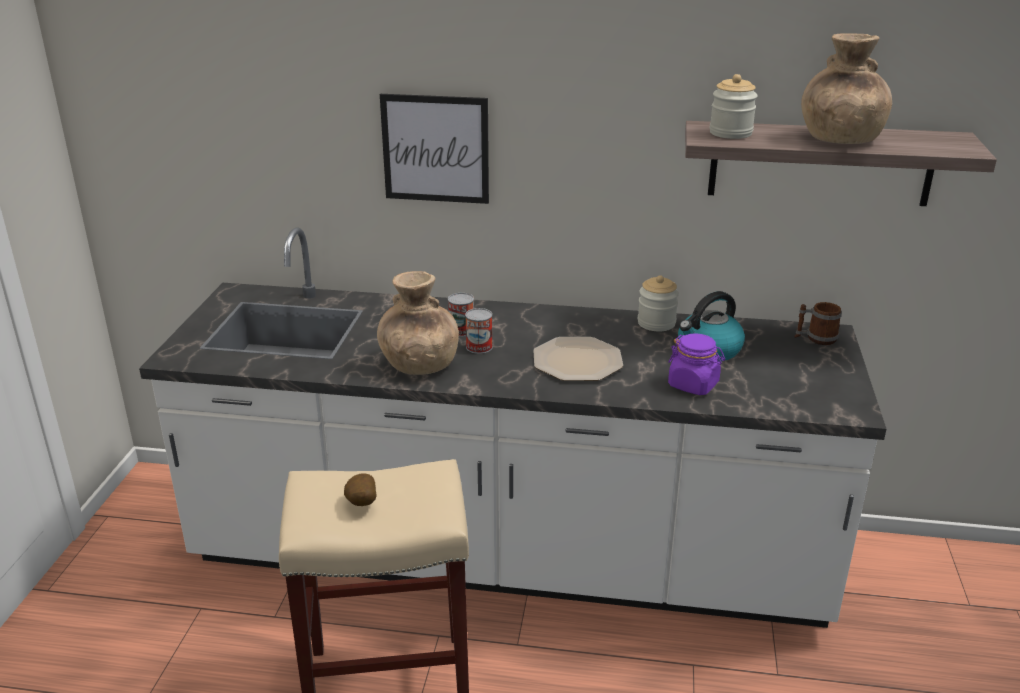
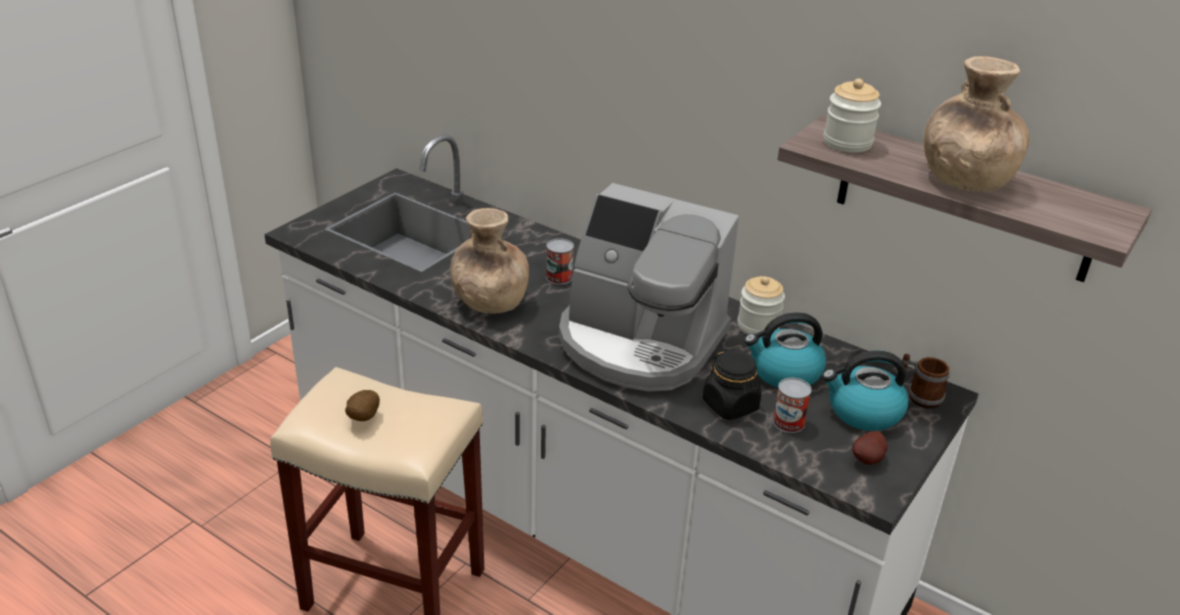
camera: 25 degrees right, 5 degrees up
picture [380,94,489,204] -> none
can [465,308,493,354] -> can moved to [773,378,812,433]
plate [533,337,623,381] -> coffee machine [559,183,739,392]
purple jar [668,333,725,395] -> black jar [703,349,762,420]
none -> kettle [822,350,909,431]
none -> potato [852,431,888,465]

